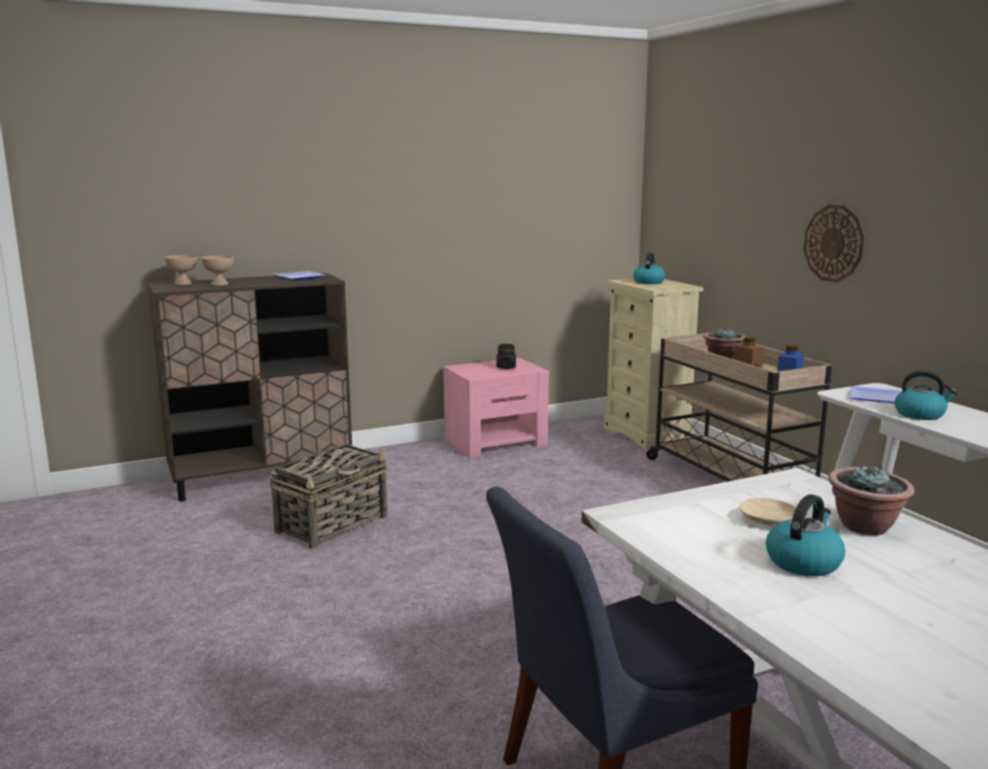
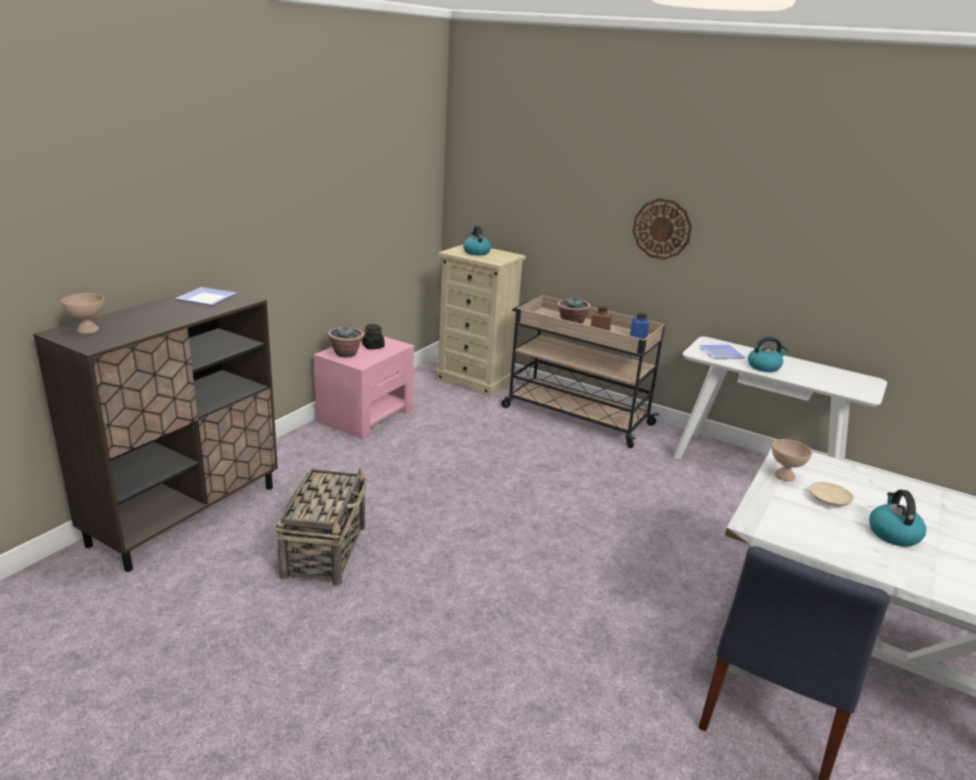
camera: 35 degrees left, 10 degrees up
beige bowl [201,255,234,286] -> beige bowl moved to [772,439,812,481]
potted plant [828,464,915,536] -> potted plant moved to [327,326,364,357]

